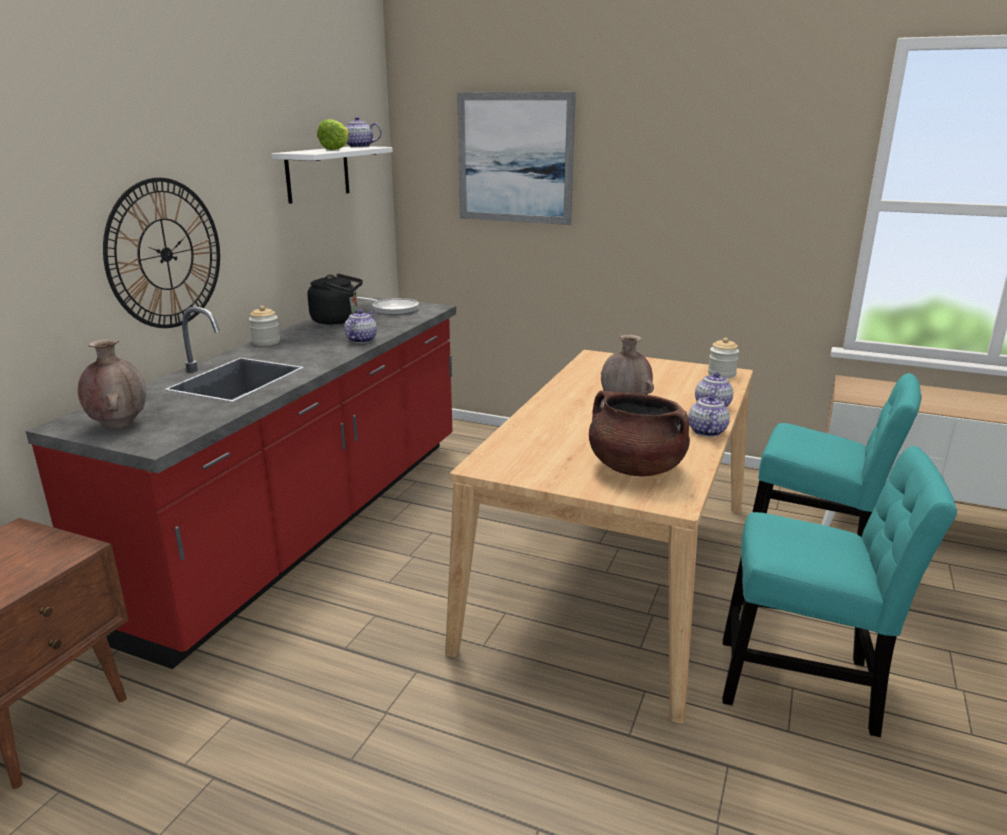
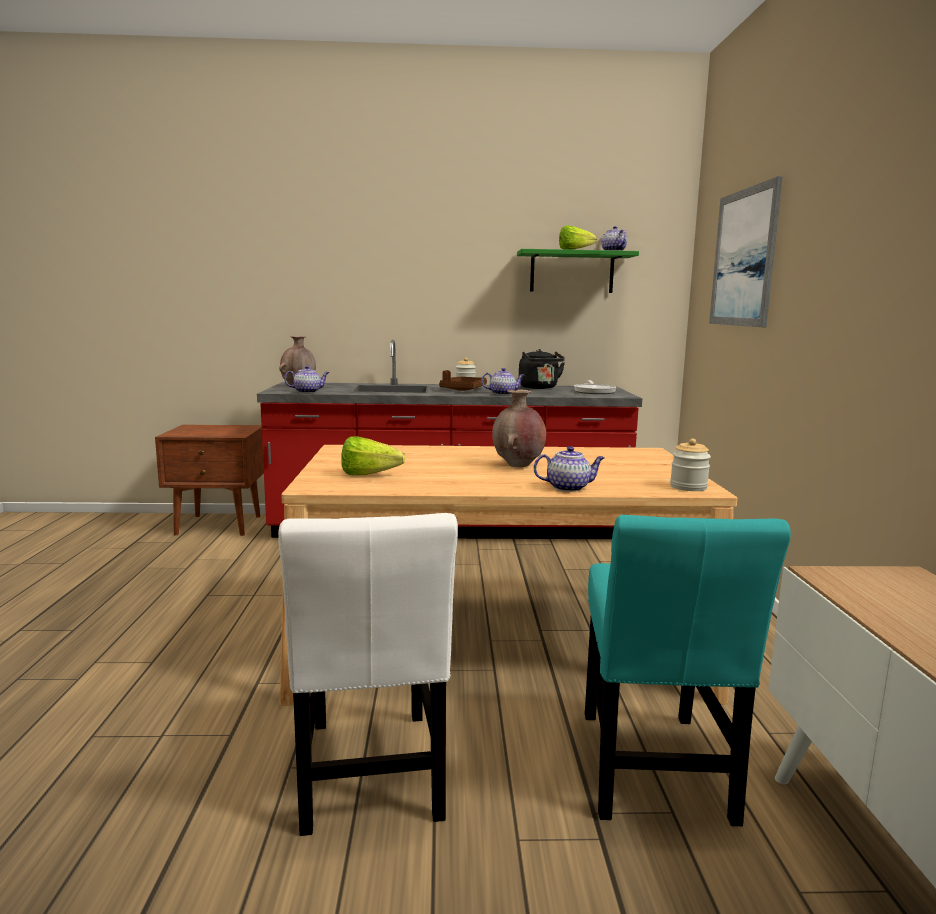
camera: 65 degrees right, 10 degrees down
wall clock [103,177,220,328] -> none
white shelf [272,146,393,204] -> green shelf [517,249,639,293]
brown cooking pot [589,390,690,476] -> lettuce [341,437,405,475]
teapot [688,394,730,437] -> teapot moved to [284,366,329,393]
turquoise chair [723,446,957,737] -> white chair [278,513,458,836]
none -> brown tray [439,370,487,391]

